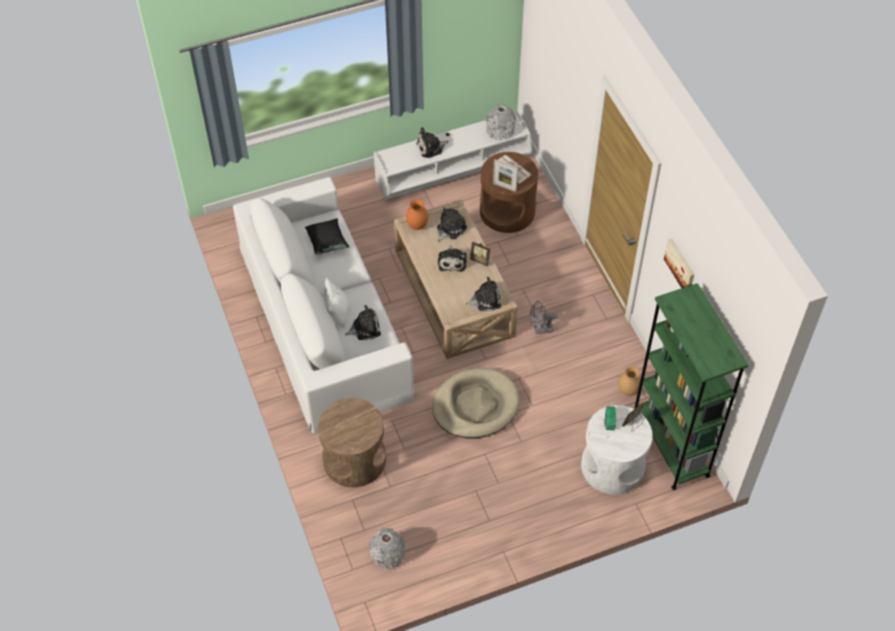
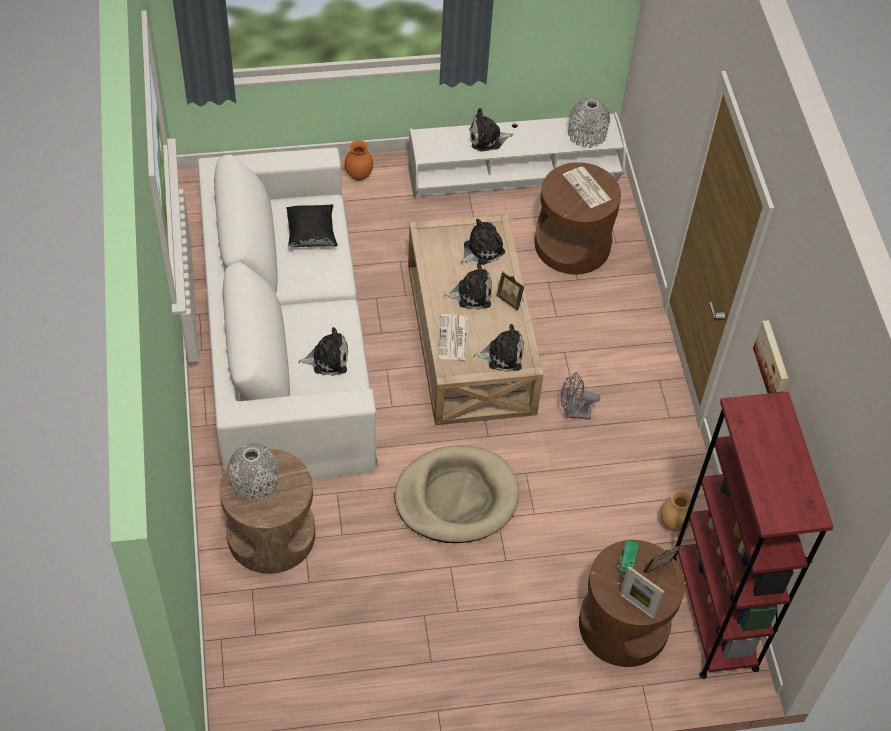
camera: 10 degrees right, 0 degrees up
white pillow [324,277,349,328] -> none
grey vase [369,528,405,570] -> grey vase moved to [228,443,278,502]
orange vase [406,199,428,230] -> orange vase moved to [345,140,373,181]
plush toy [438,245,467,272] -> plush toy turned 105 degrees counterclockwise [443,263,492,310]
picture frame [493,159,518,192] -> picture frame moved to [620,566,664,620]
white side table [581,405,653,495] -> brown side table [579,540,685,667]
green bookcase [634,283,748,490] -> red bookcase [673,391,834,679]
none -> newspaper [438,314,468,360]

